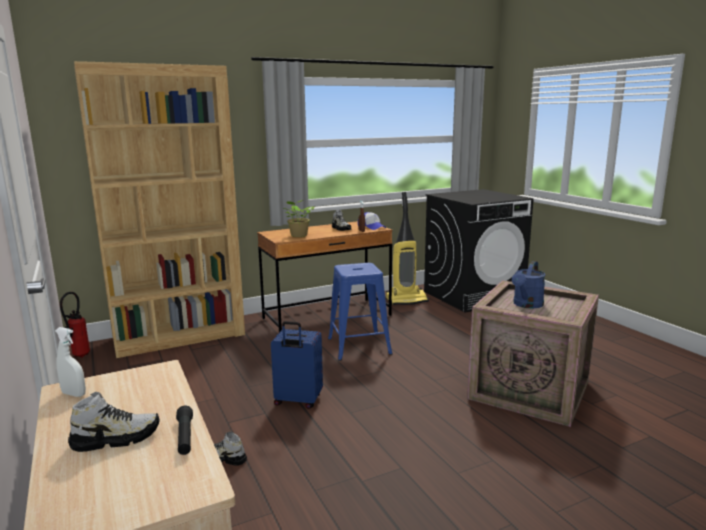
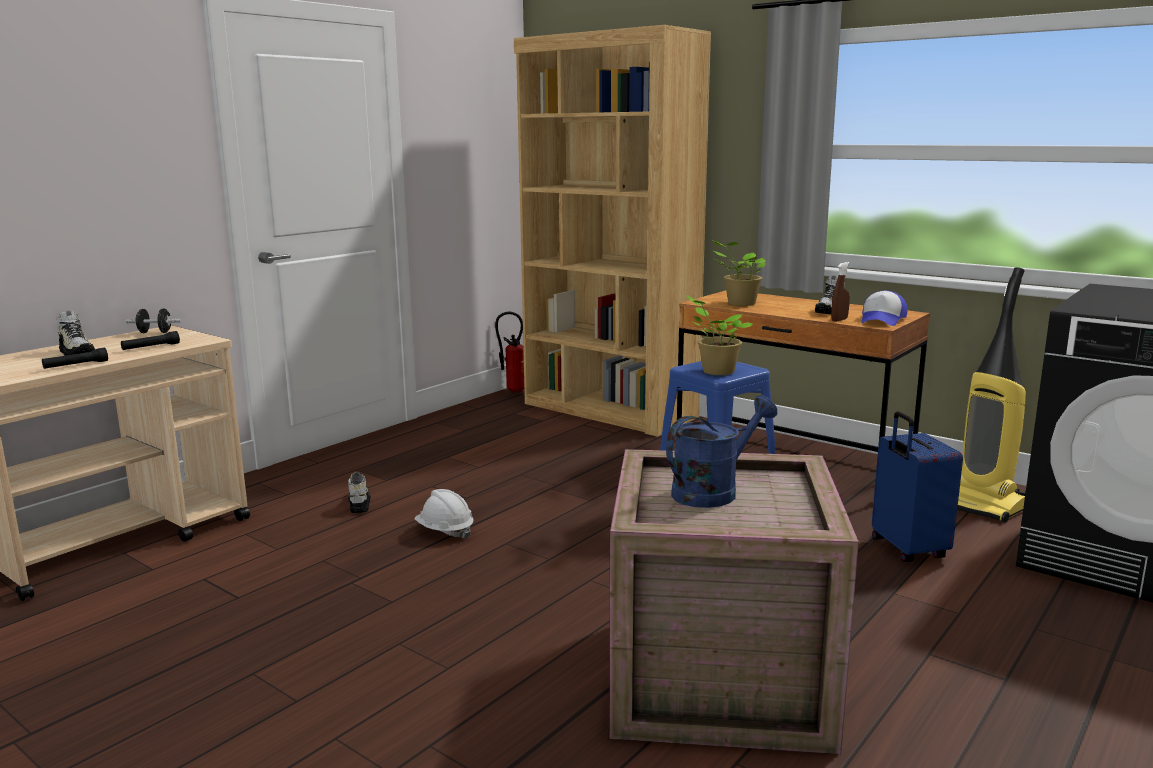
camera: 65 degrees right, 0 degrees up
white spray bottle [55,327,86,397] -> black dumbbell [126,308,181,333]
blue suitcase [271,321,323,409] -> blue suitcase moved to [872,411,963,562]
blue watering can [512,261,545,308] -> blue watering can turned 135 degrees clockwise [666,395,777,508]
none -> black flashlight [121,331,180,350]
none -> white hard hat [415,489,474,539]
none -> potted plant [686,295,754,375]

